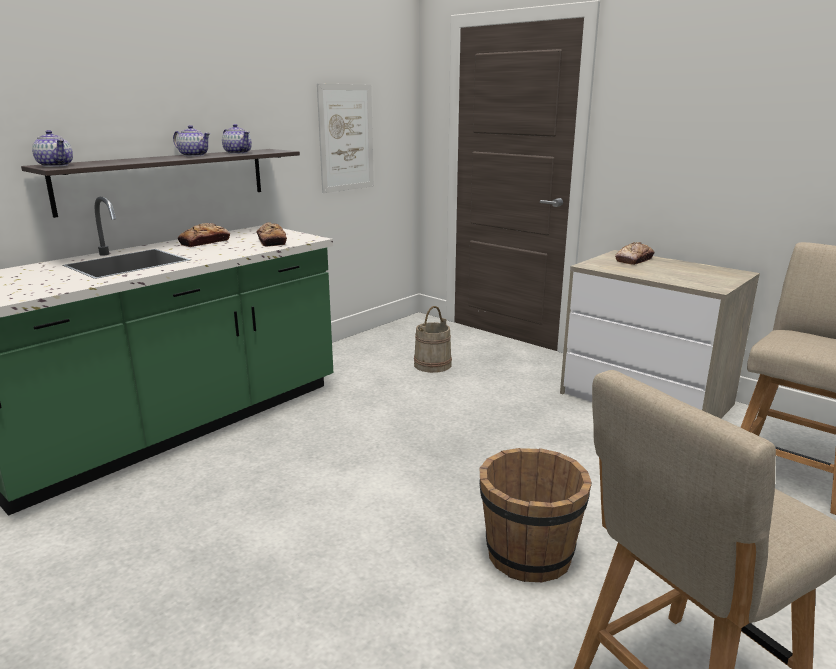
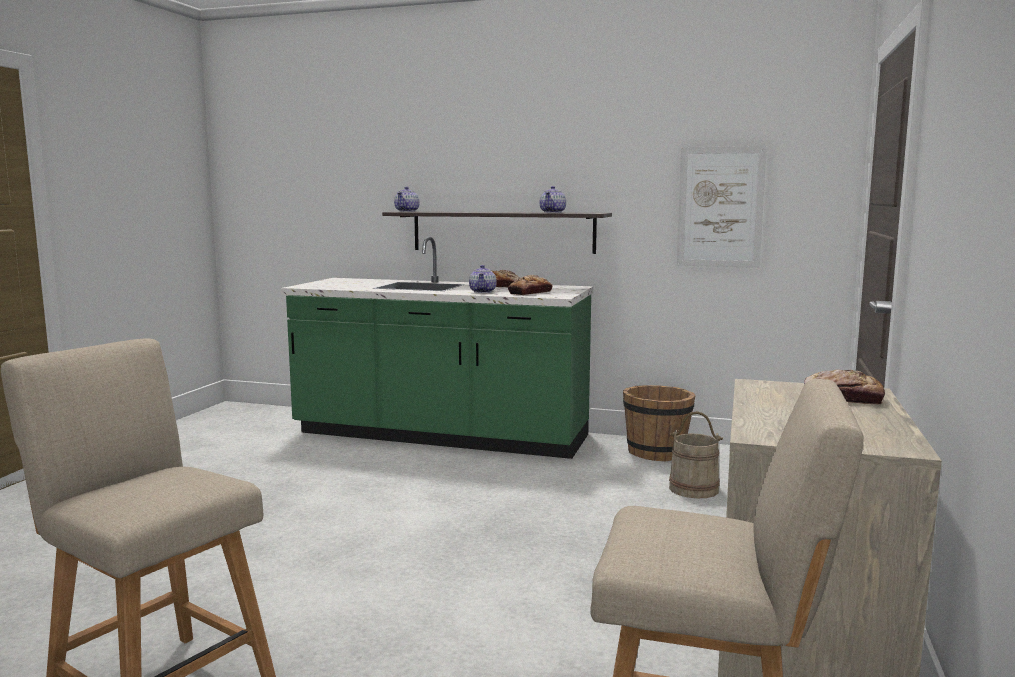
camera: 65 degrees right, 10 degrees down
teapot [173,125,210,157] -> teapot moved to [469,265,497,293]
brown bucket [479,448,592,582] -> brown bucket moved to [623,385,696,461]

